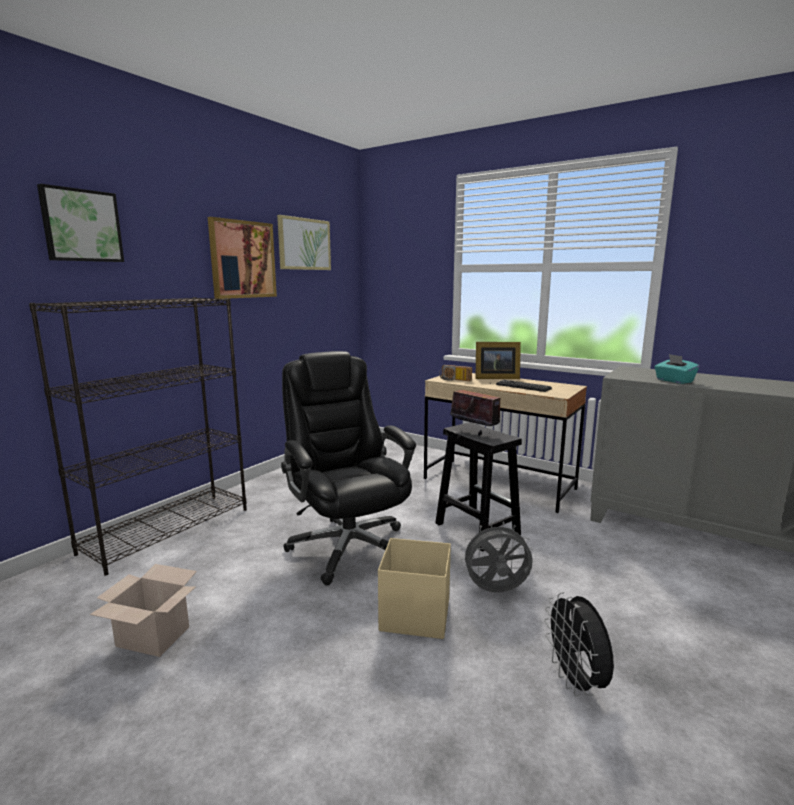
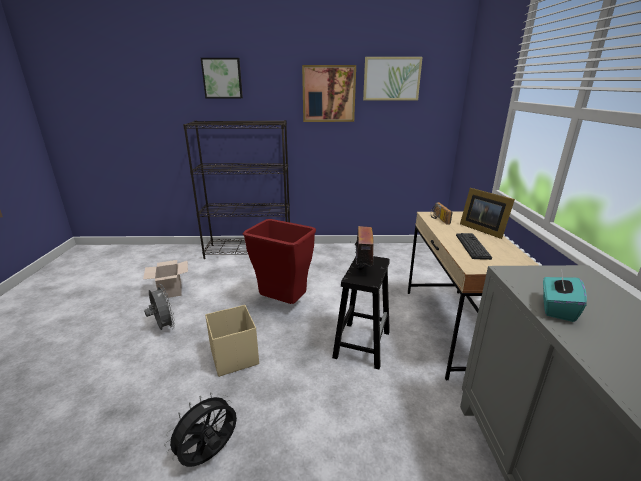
camera: 55 degrees right, 10 degrees up
black office chair [281,351,416,585] -> red trash can [243,219,316,304]
grey fan [460,521,533,592] -> grey fan moved to [144,284,176,330]

